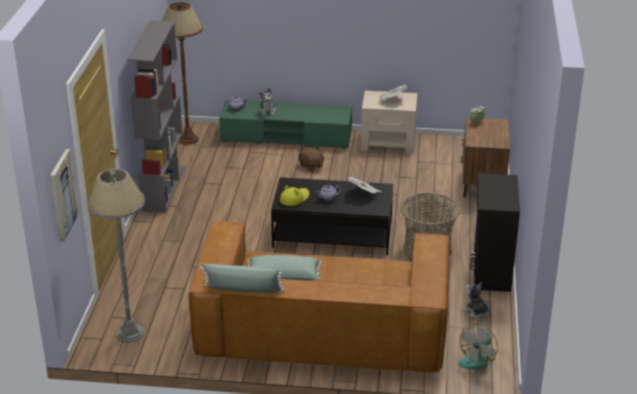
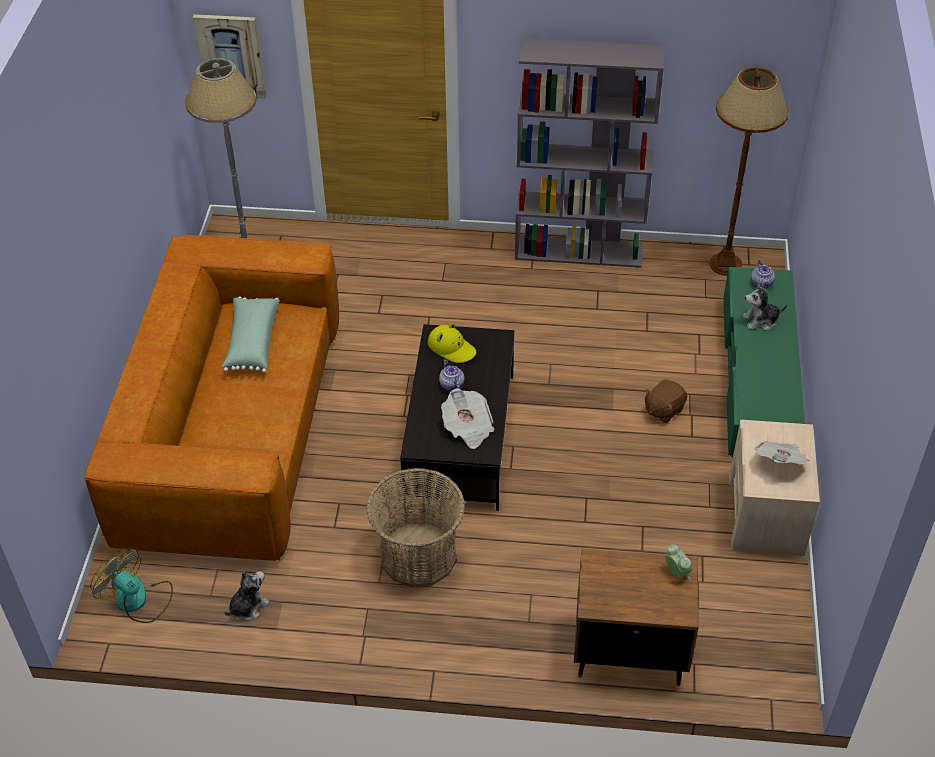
camera: 90 degrees right, 15 degrees up
green pillow [200,264,284,293] -> none
black cabinet [470,173,520,292] -> none

